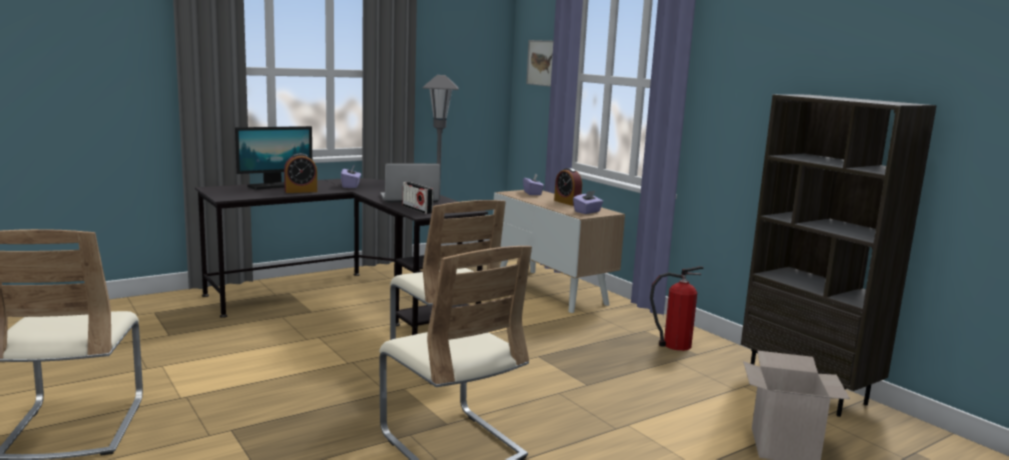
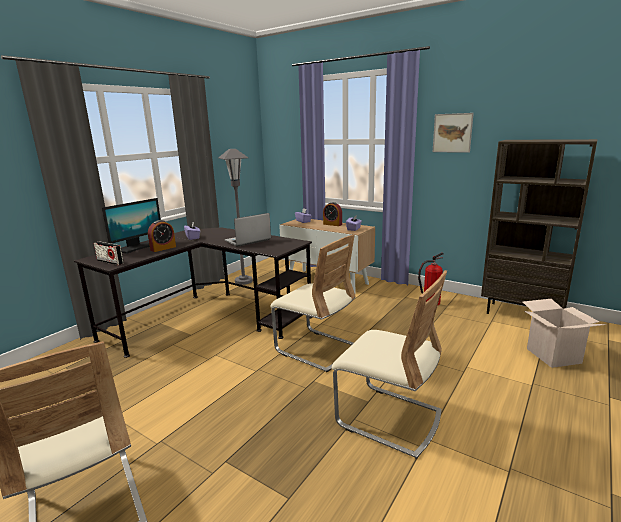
camera: 20 degrees left, 5 degrees up
radio [403,182,433,214] -> radio moved to [94,241,124,265]
picture [526,40,553,87] -> picture moved to [433,113,474,153]

